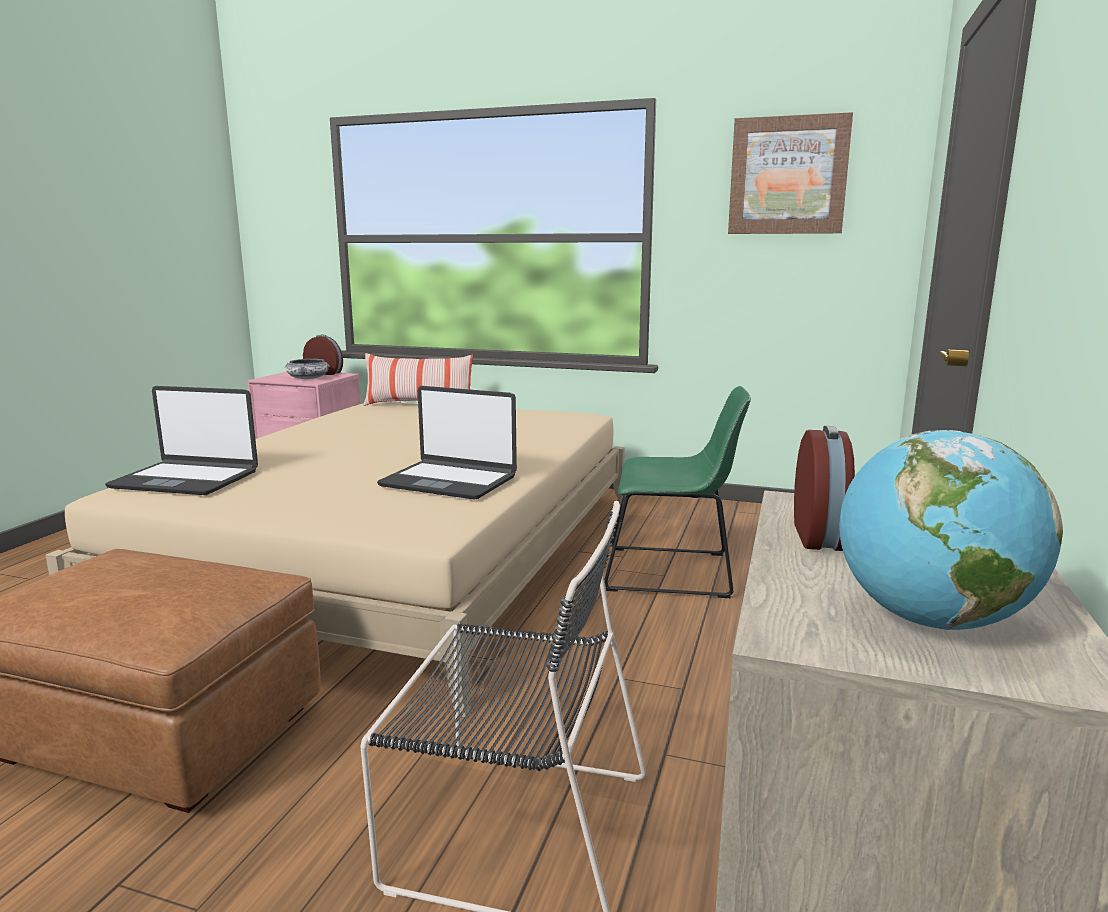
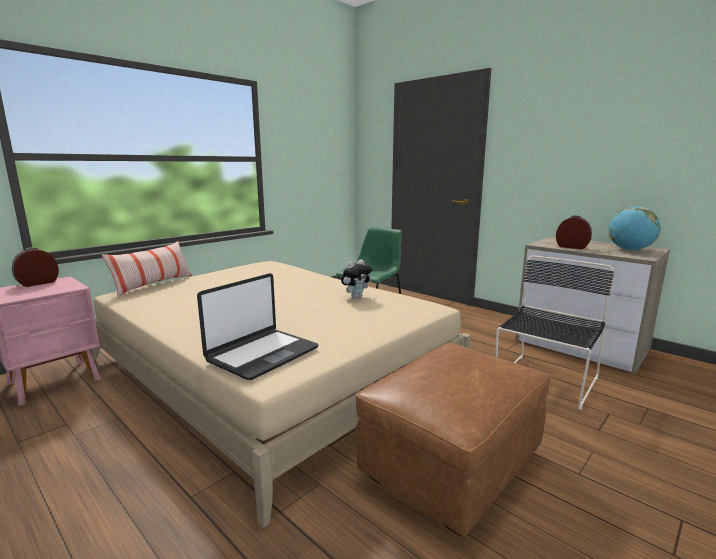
camera: 65 degrees left, 0 degrees up
bowl [285,359,330,379] -> none
laptop [377,386,517,500] -> plush toy [341,259,372,298]
picture [728,112,853,234] -> none

